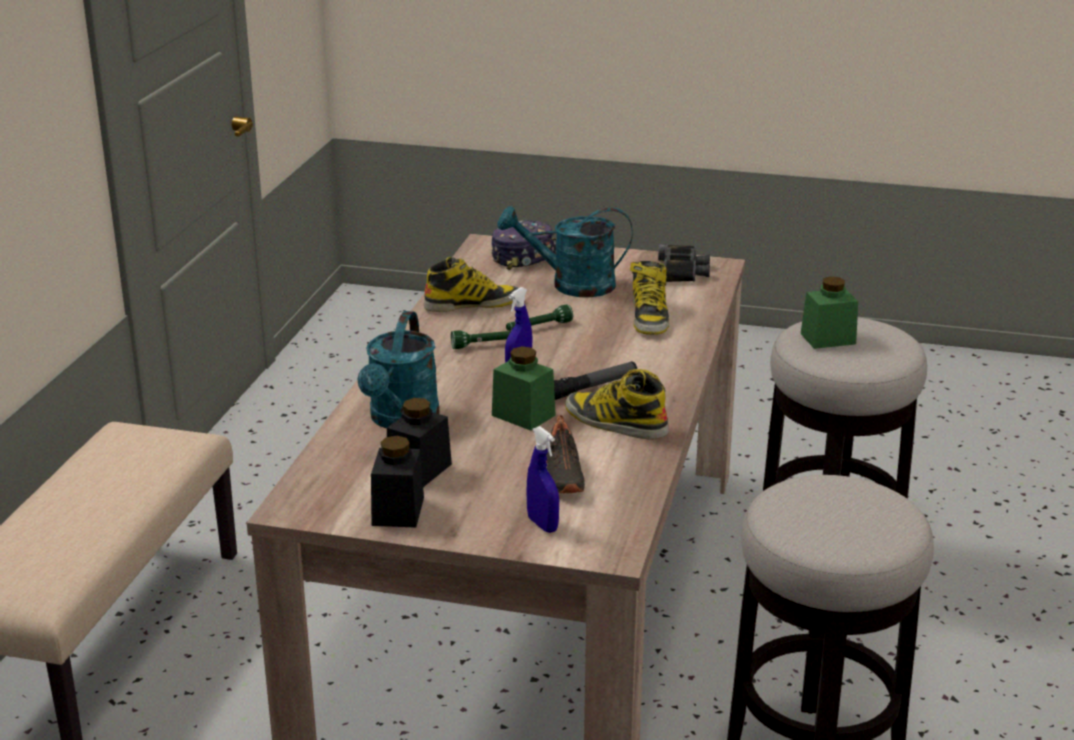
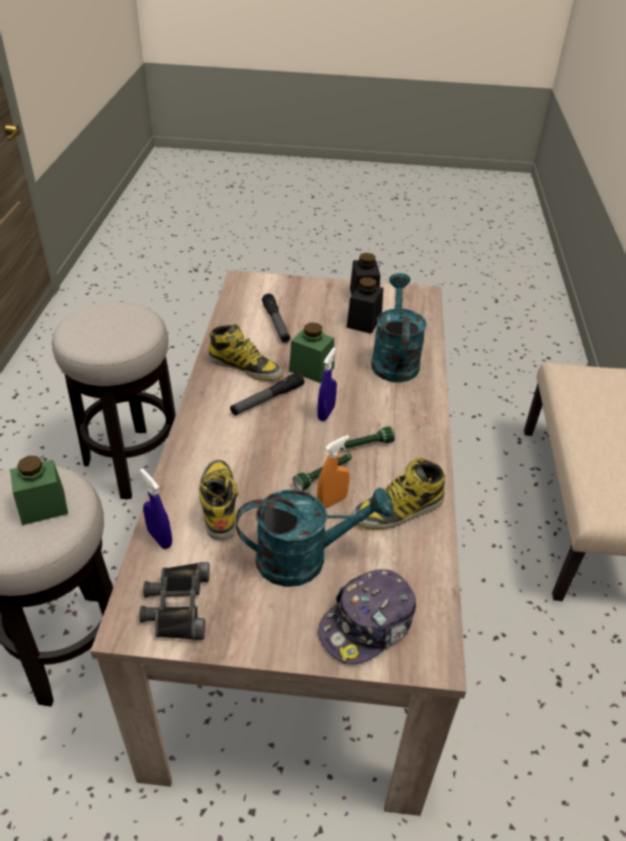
camera: 170 degrees right, 15 degrees up
blue spray bottle [526,426,559,533] -> blue spray bottle moved to [140,469,172,549]
black shoe [546,415,585,493] -> flashlight [262,294,290,343]
none -> orange spray bottle [317,435,350,509]

